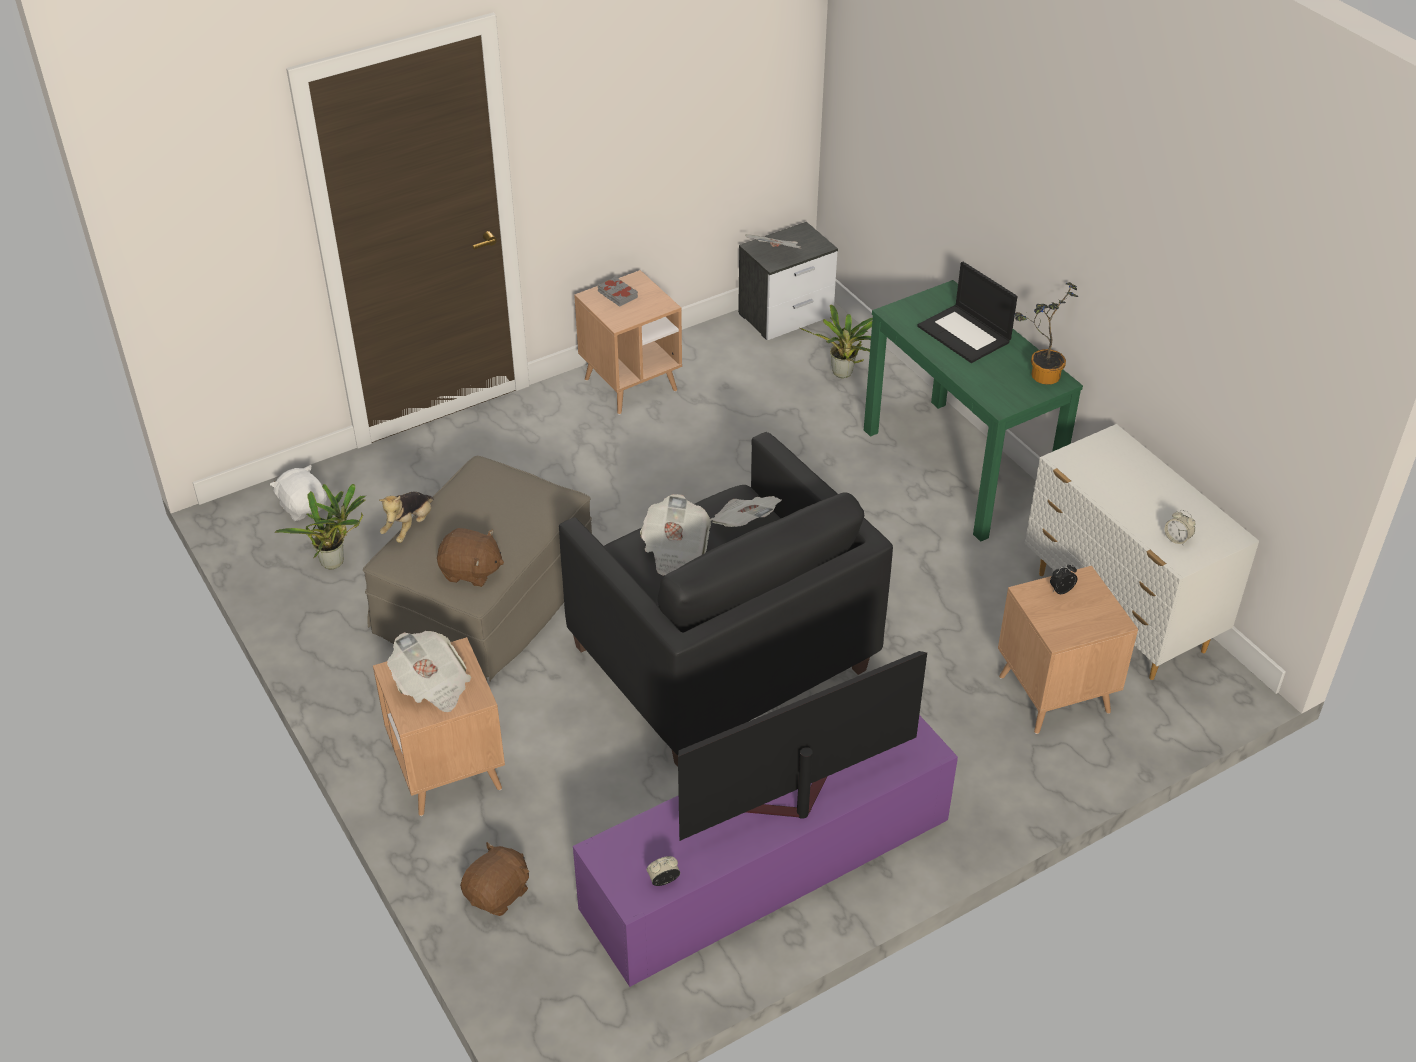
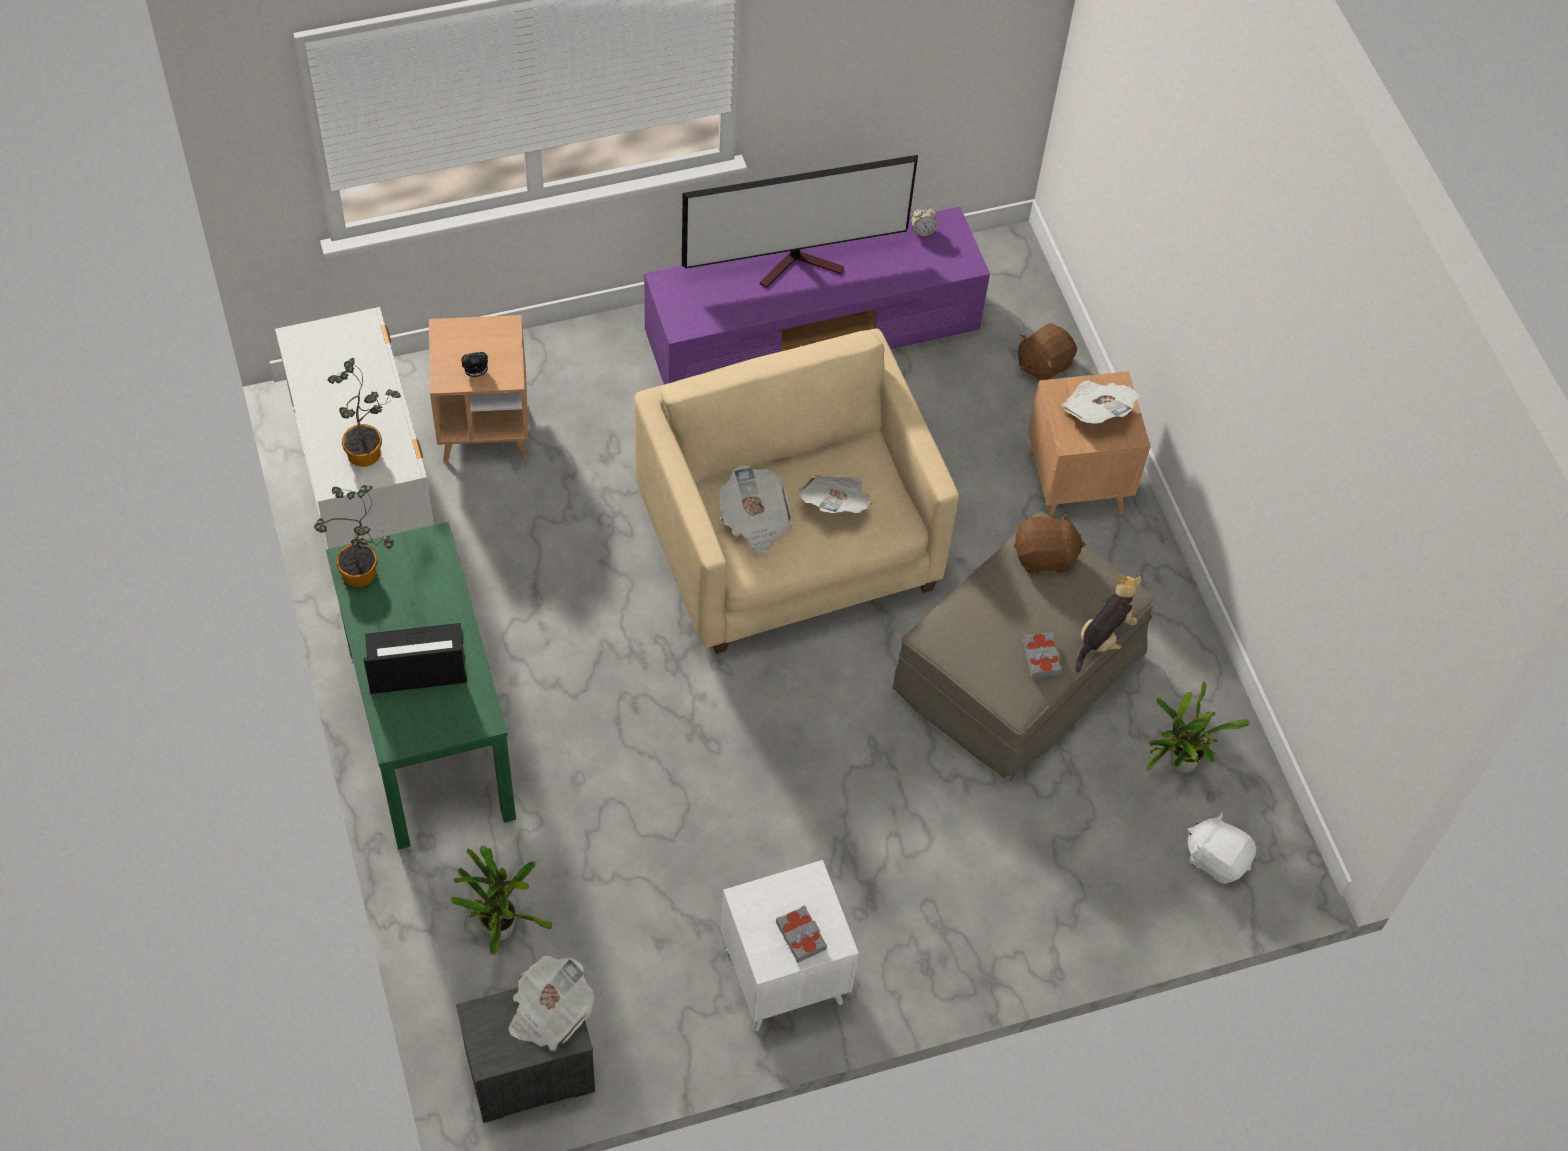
camera: 170 degrees left, 15 degrees up
white plush toy [270,465,327,521] -> white plush toy turned 150 degrees clockwise [1188,812,1256,884]
brown plush toy [437,528,504,587] -> brown plush toy turned 150 degrees clockwise [1014,512,1085,573]
black armchair [559,432,893,767] -> beige armchair [634,329,959,654]
brown side table [574,270,682,414] -> white side table [721,860,859,1031]
laptop [917,262,1018,363] -> laptop turned 75 degrees counterclockwise [364,623,467,694]
alarm clock [1165,510,1196,545] -> none
none -> potted plant [328,358,401,467]
none -> grey book [1022,631,1062,678]

